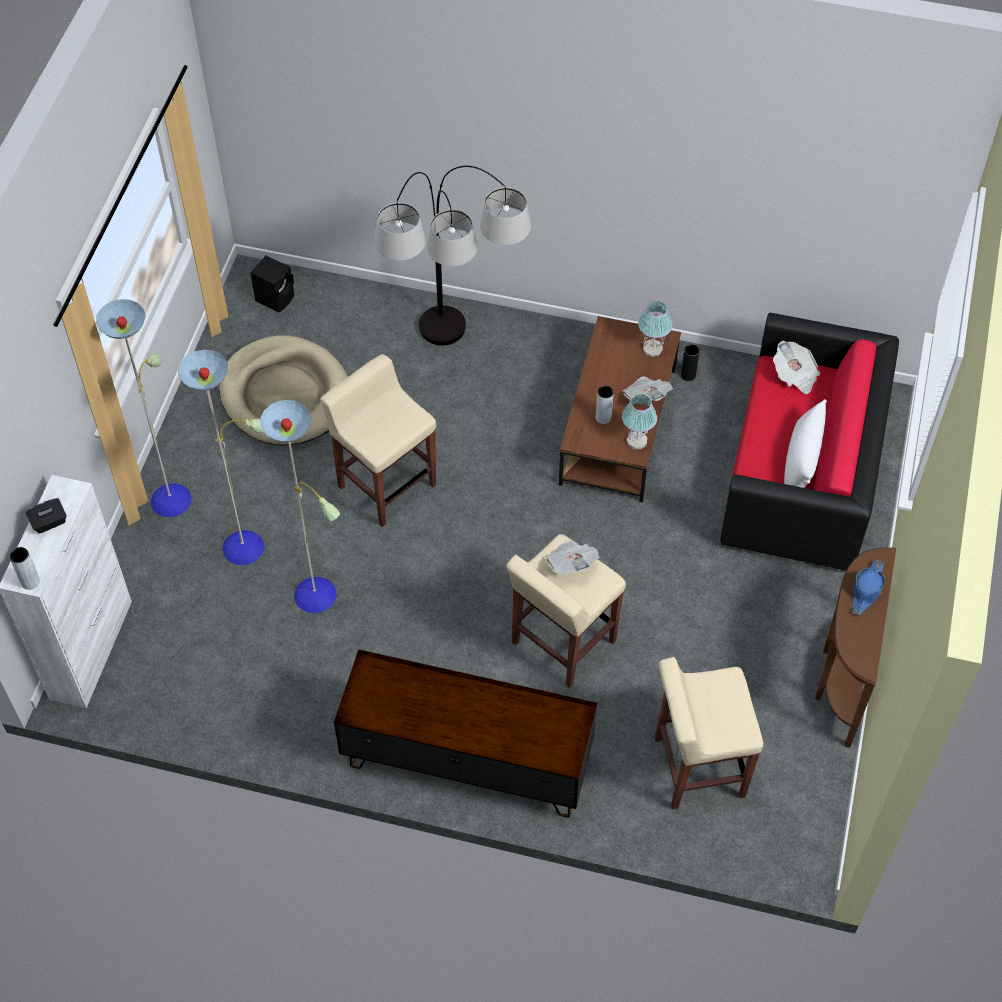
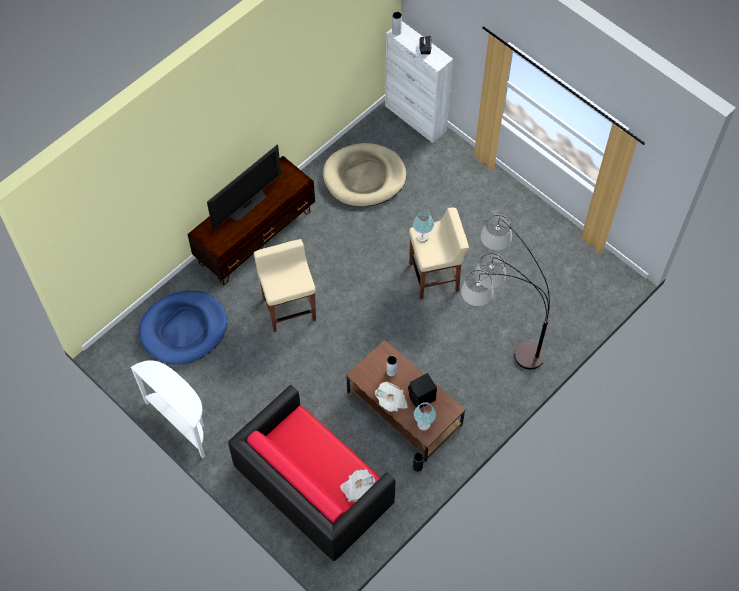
camera: 120 degrees right, 5 degrees up
floor lamp [96,299,340,613] -> none
beige dog bed [219,335,348,445] -> beige dog bed moved to [323,143,407,207]
black speaker [250,256,294,313] -> black speaker moved to [408,373,437,408]
newspaper [545,540,599,575] -> none
table lamp [622,395,657,449] -> table lamp moved to [413,211,434,242]
beige stool [655,657,763,810] -> blue dog bed [139,291,228,365]
white pillow [784,399,827,488] -> none
brown console table [815,548,896,748] -> white console table [130,360,205,458]
blue hat [852,559,885,615] -> none
none -> television [207,144,281,230]

